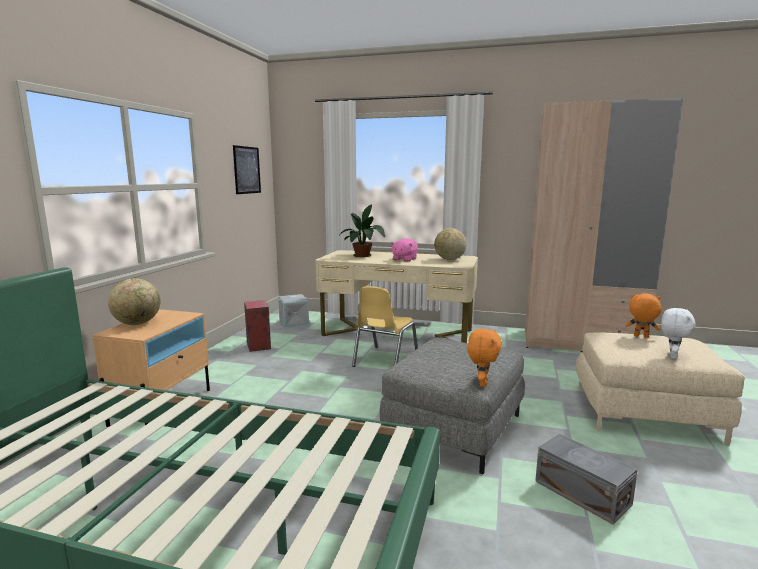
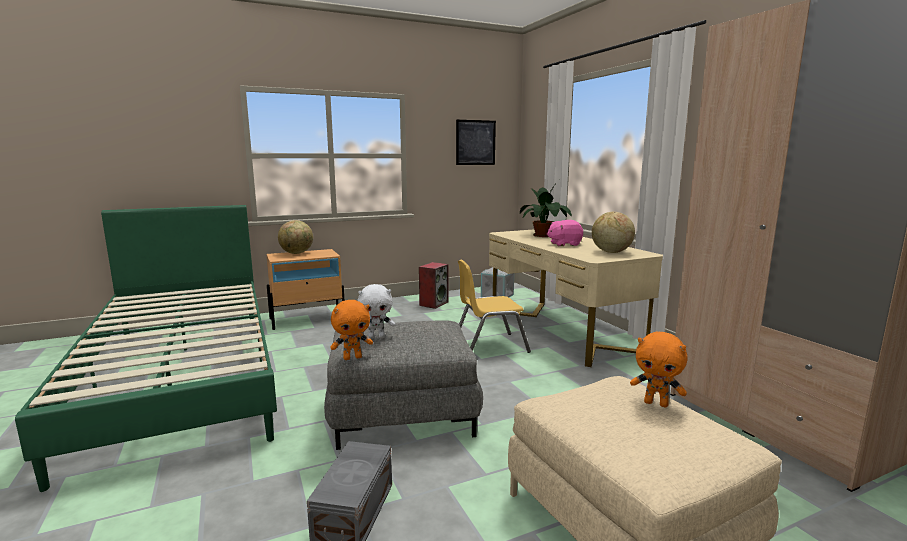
camera: 50 degrees right, 0 degrees up
orange plush toy [625,293,662,338] -> orange plush toy turned 135 degrees clockwise [630,332,688,407]
white plush toy [661,308,696,359] -> white plush toy moved to [358,284,395,339]

